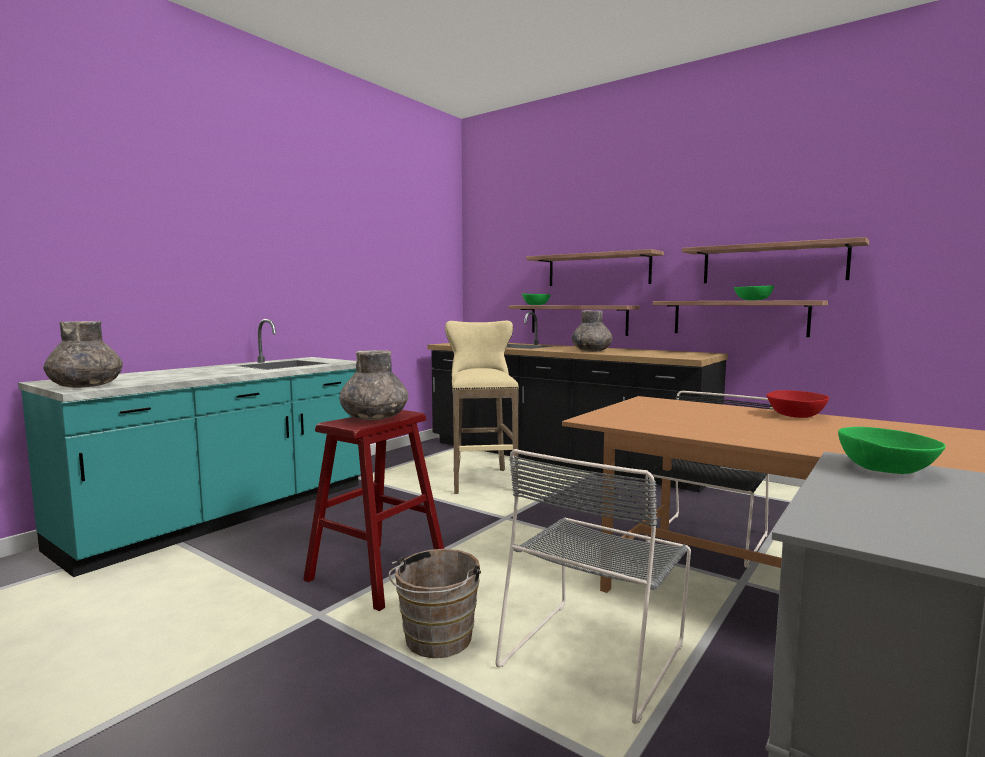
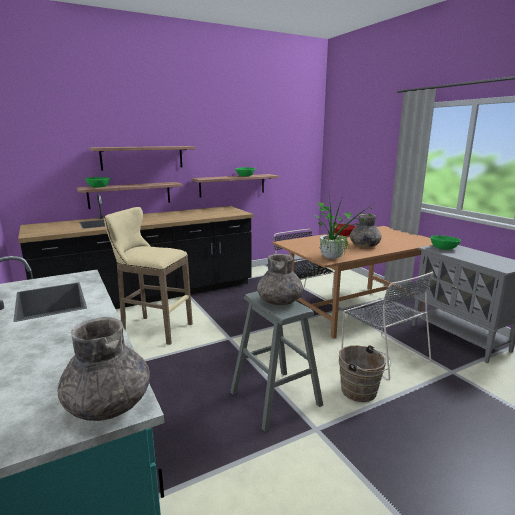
camera: 65 degrees left, 10 degrees up
red stool [303,410,444,611] -> grey stool [230,291,323,432]
grey vase [571,310,613,352] -> grey vase moved to [350,214,382,247]
shelf [682,237,869,283] -> none
none -> potted plant [311,194,372,259]

